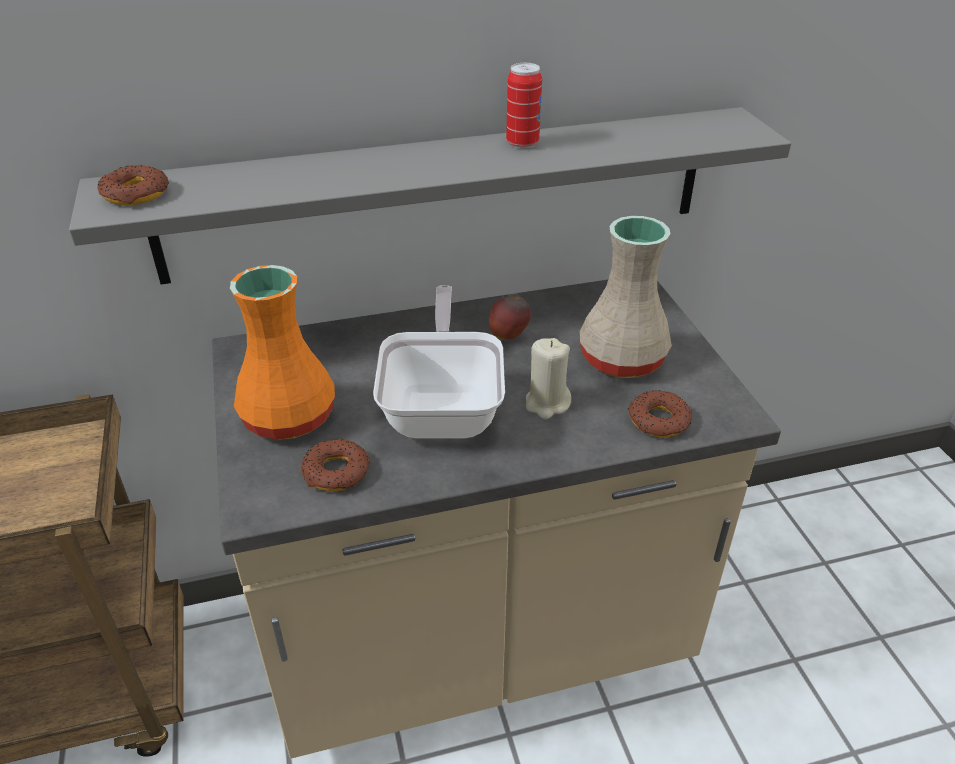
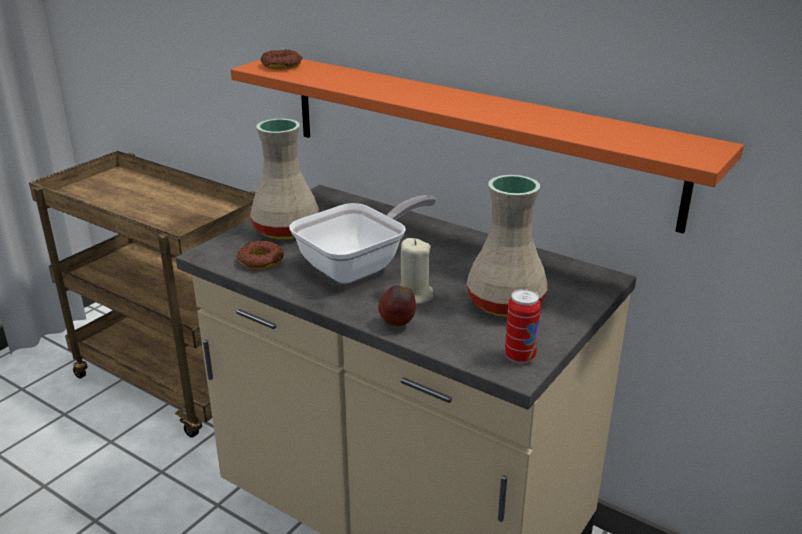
camera: 50 degrees right, 10 degrees down
grey shelf [69,107,791,284] -> orange shelf [231,59,744,234]
orange vase [230,265,335,440] -> beige vase [250,119,319,240]
apple [489,295,531,340] -> apple moved to [378,285,416,326]
can [506,63,542,149] -> can moved to [505,289,541,364]
donut [627,390,692,437] -> none

